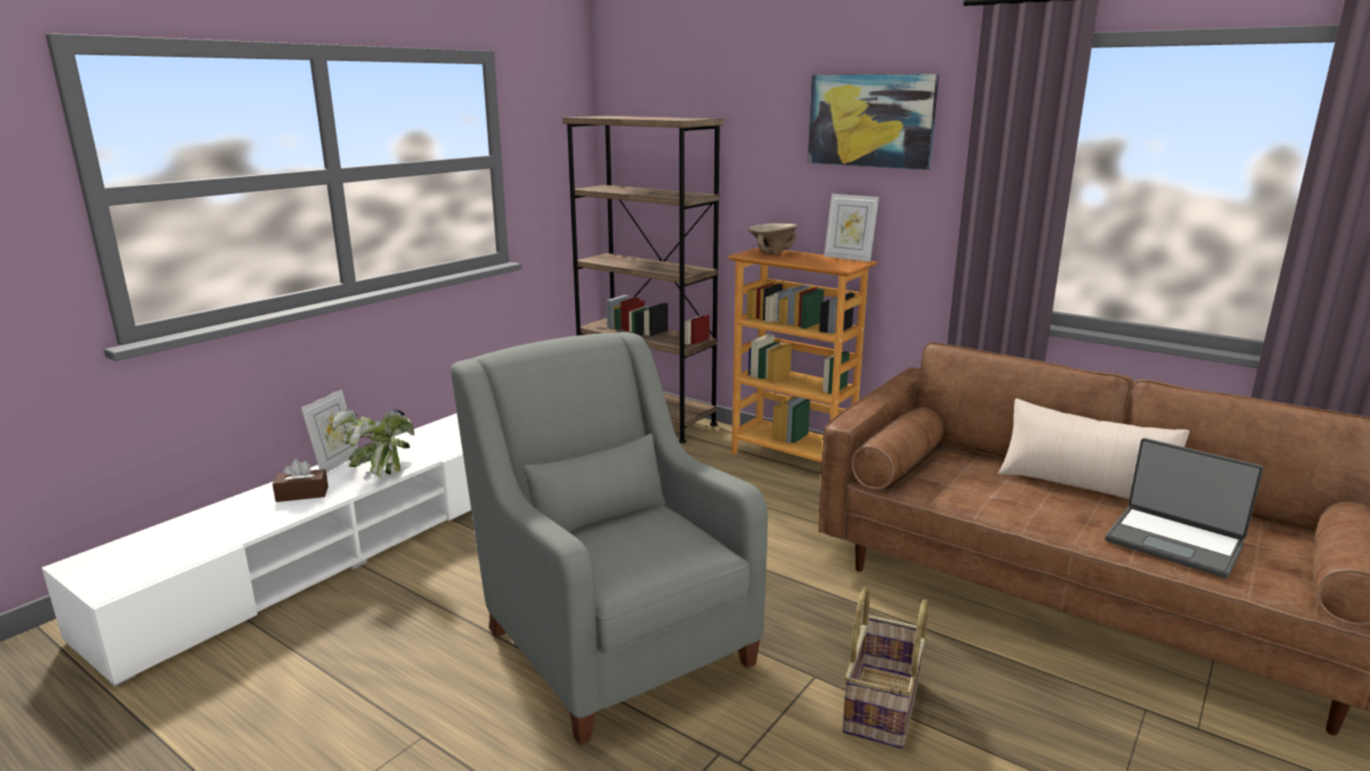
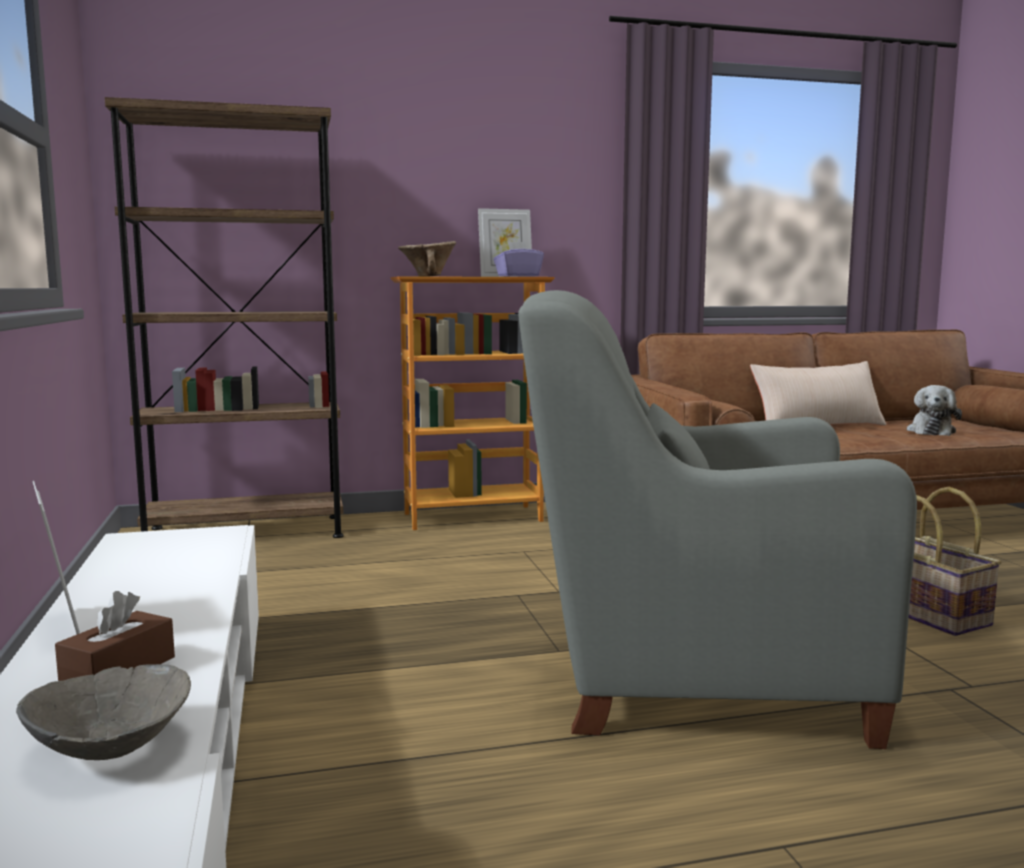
camera: 50 degrees left, 10 degrees down
potted plant [332,409,415,479] -> none
picture [808,74,939,170] -> none
laptop [1105,438,1263,578] -> plush toy [907,385,962,436]
none -> grey bowl [16,664,191,760]
none -> purple tissue box [493,242,544,277]

